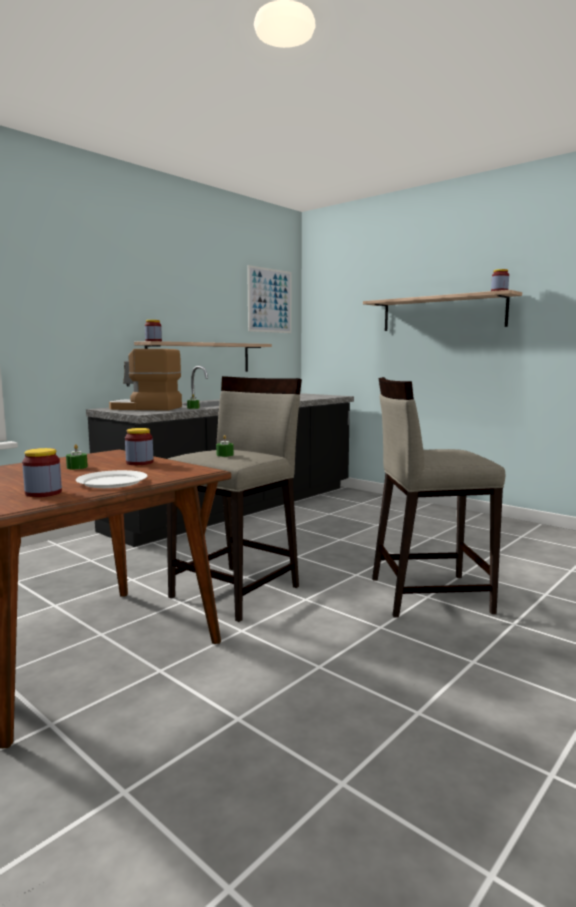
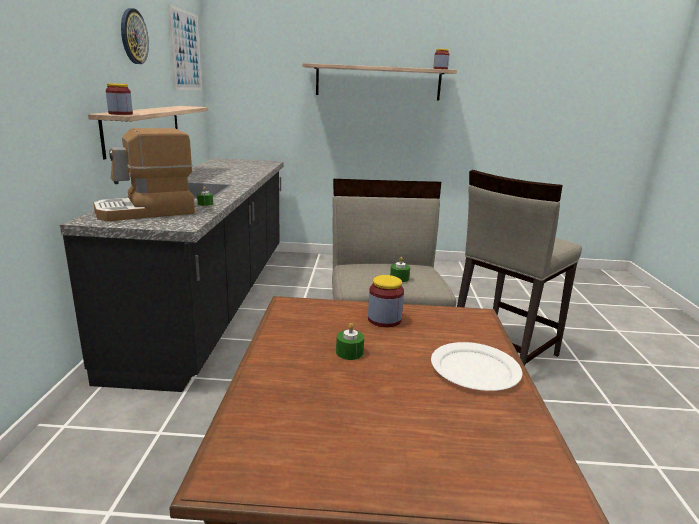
camera: 40 degrees left, 10 degrees up
jar [22,448,62,497] -> none
none -> wall clock [121,8,149,64]

